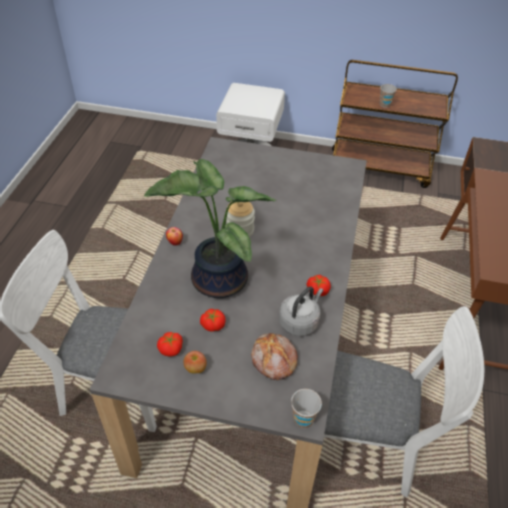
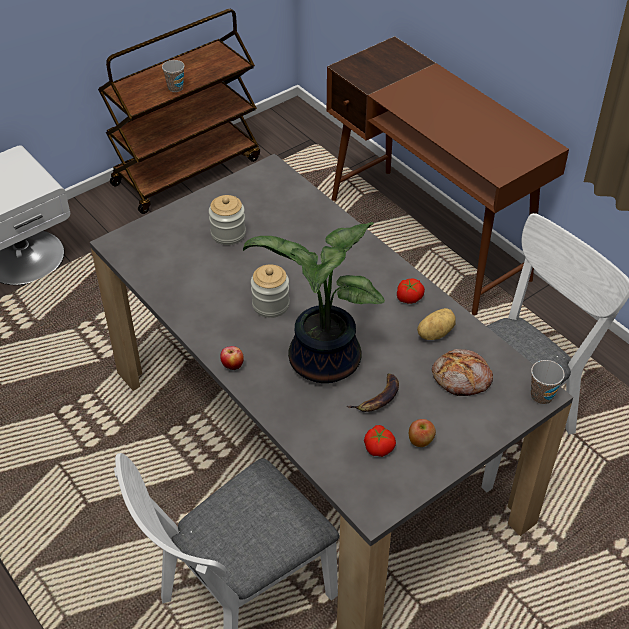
camera: 50 degrees left, 0 degrees up
tomato [200,309,226,332] -> banana [347,373,399,412]
grey kettle [279,287,323,336] -> potato [417,308,456,340]
none -> jar [209,195,246,245]

